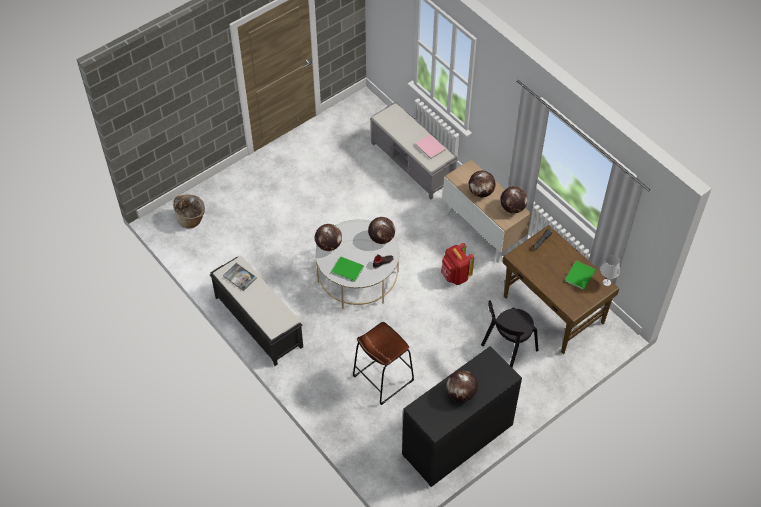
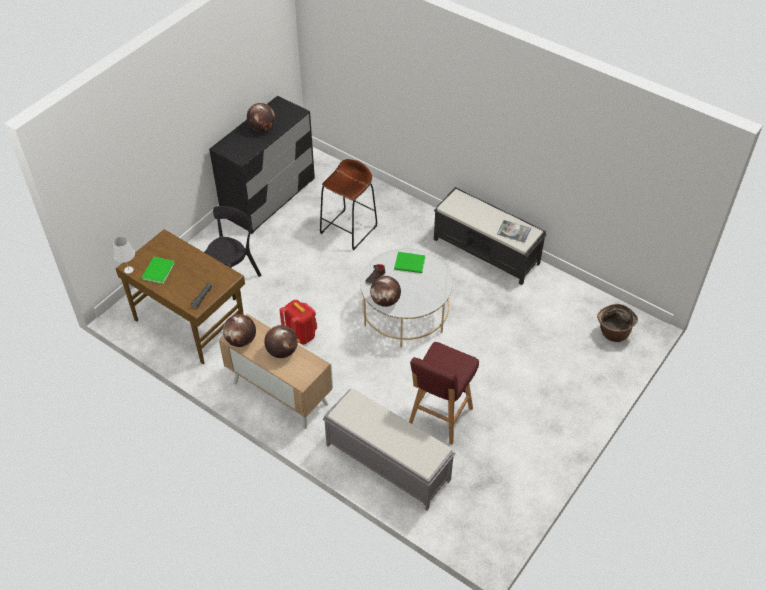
camera: 165 degrees right, 5 degrees down
globe [315,224,342,251] -> none
pink book [415,135,446,159] -> none
none -> red stool [409,342,479,444]

